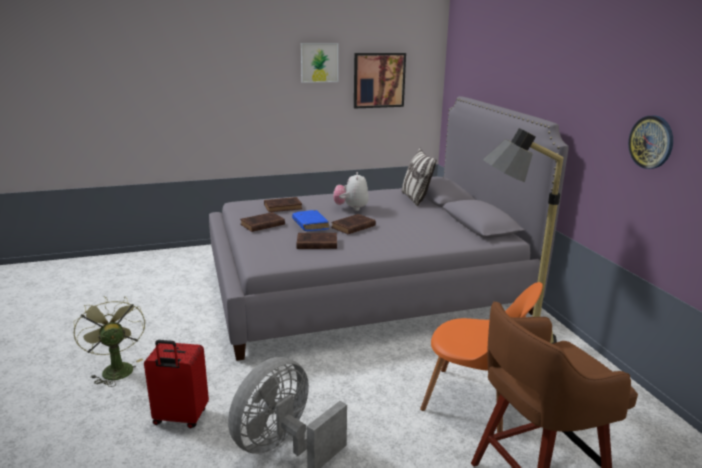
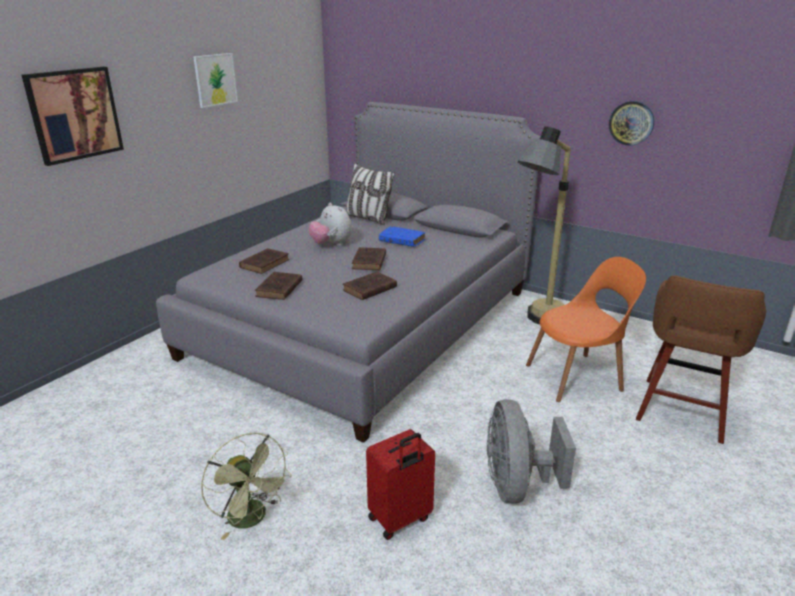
camera: 40 degrees left, 5 degrees up
green fan [74,296,145,387] -> green fan turned 150 degrees counterclockwise [201,433,292,540]
blue book [292,210,329,231] -> blue book moved to [379,226,425,247]
picture [354,53,406,108] -> picture moved to [22,67,124,166]

